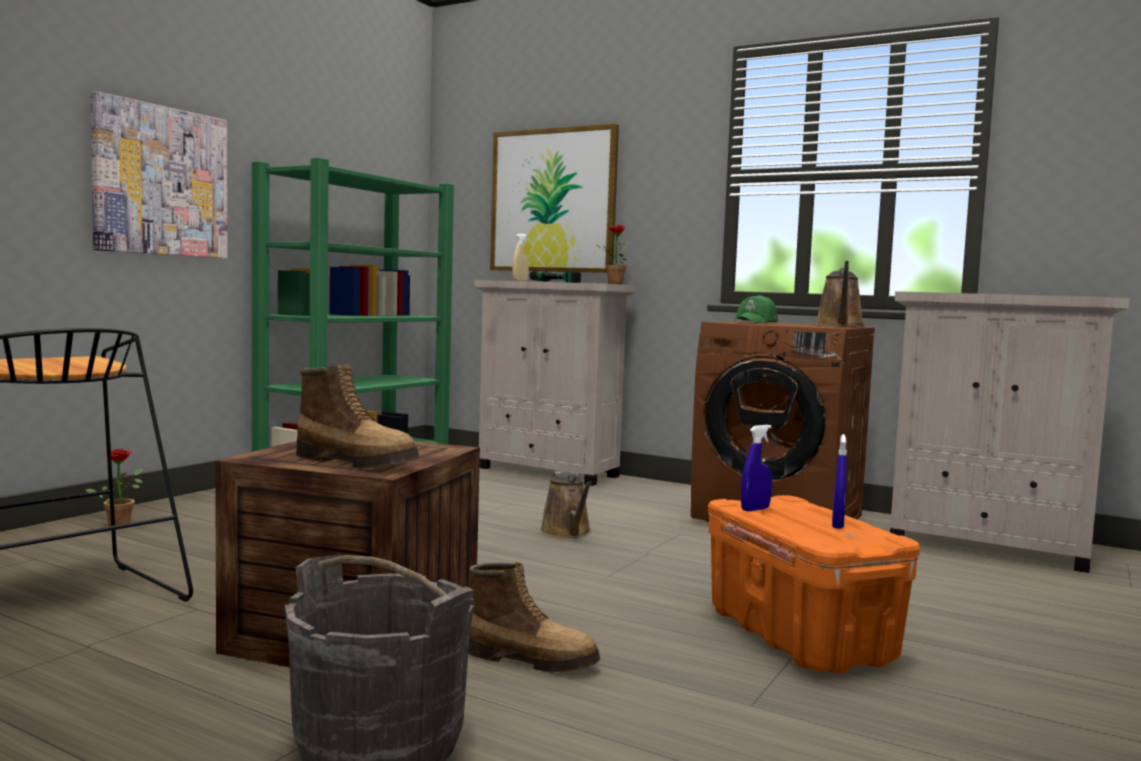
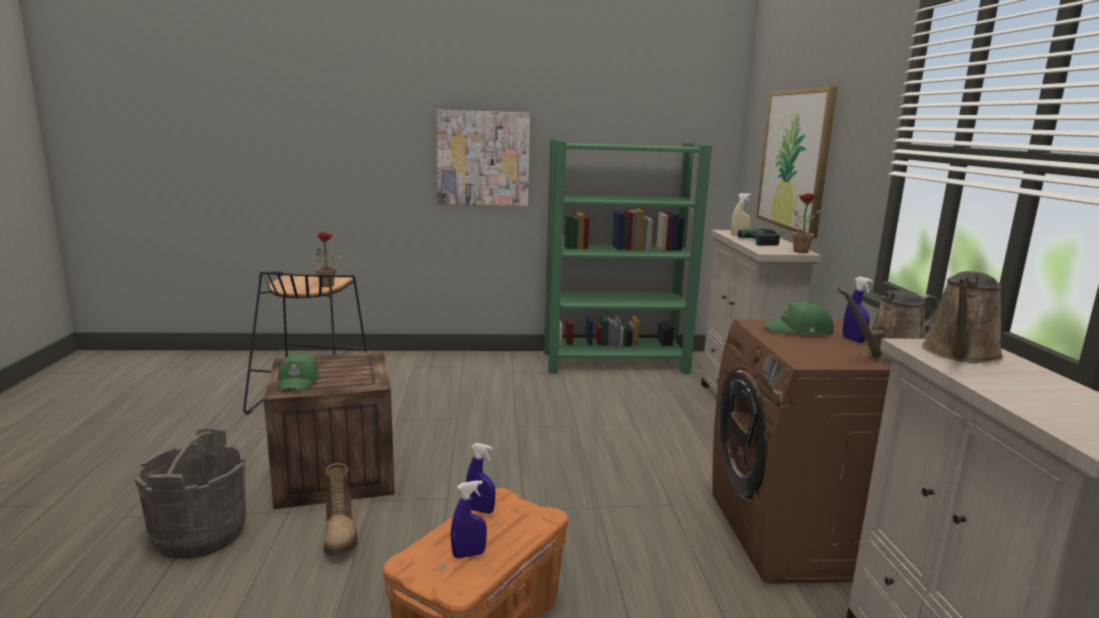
camera: 55 degrees right, 10 degrees up
potted plant [86,449,143,526] -> potted plant moved to [311,232,348,287]
boot [296,364,420,469] -> green cap [278,352,319,391]
brown watering can [540,472,592,538] -> brown watering can moved to [922,271,1003,363]
none -> blue spray bottle [843,276,873,343]

